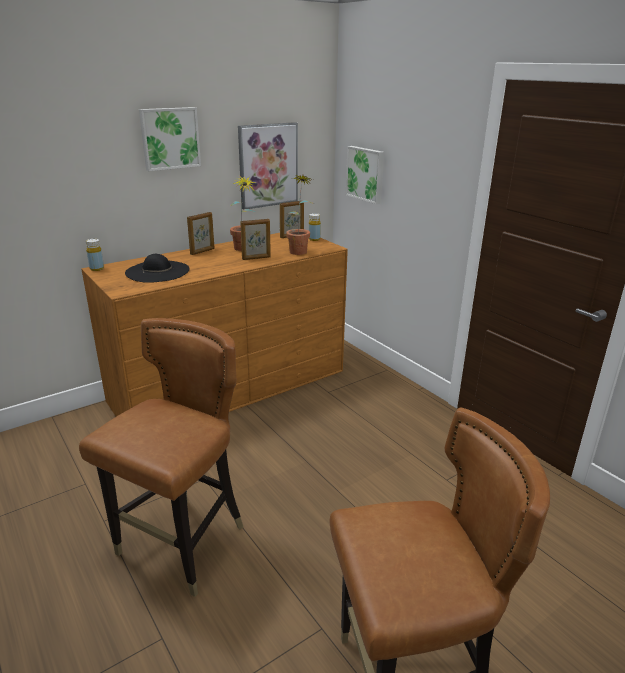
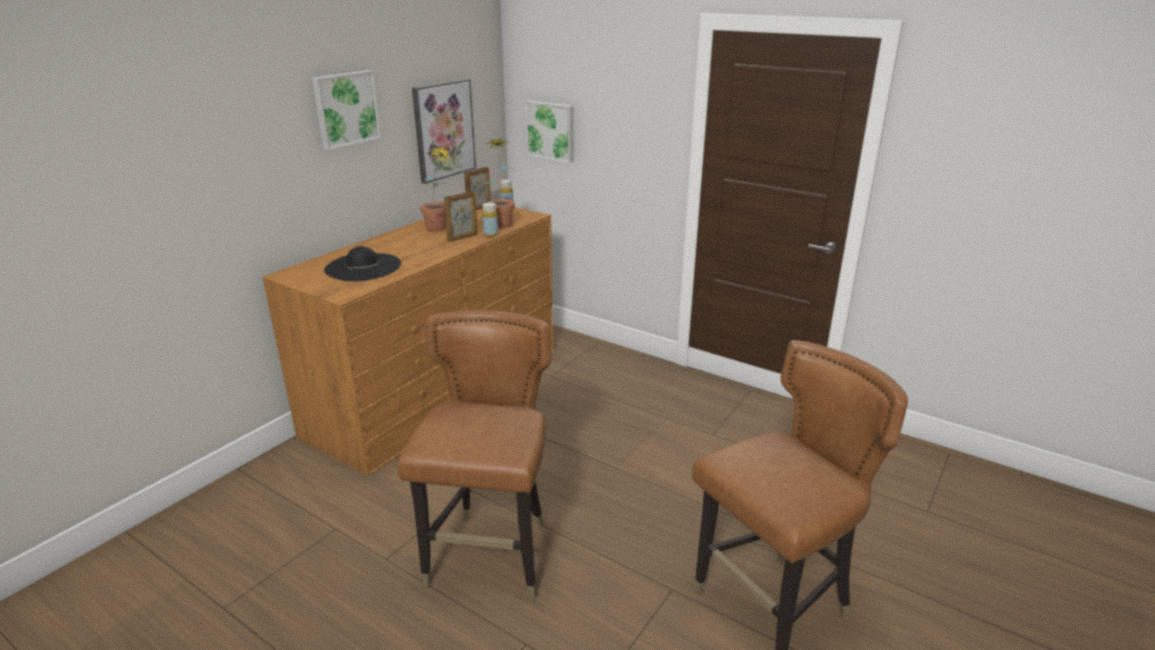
camera: 20 degrees left, 0 degrees up
yellow bottle [86,239,104,271] -> yellow bottle moved to [482,202,498,237]
picture frame [187,212,214,255] -> none

